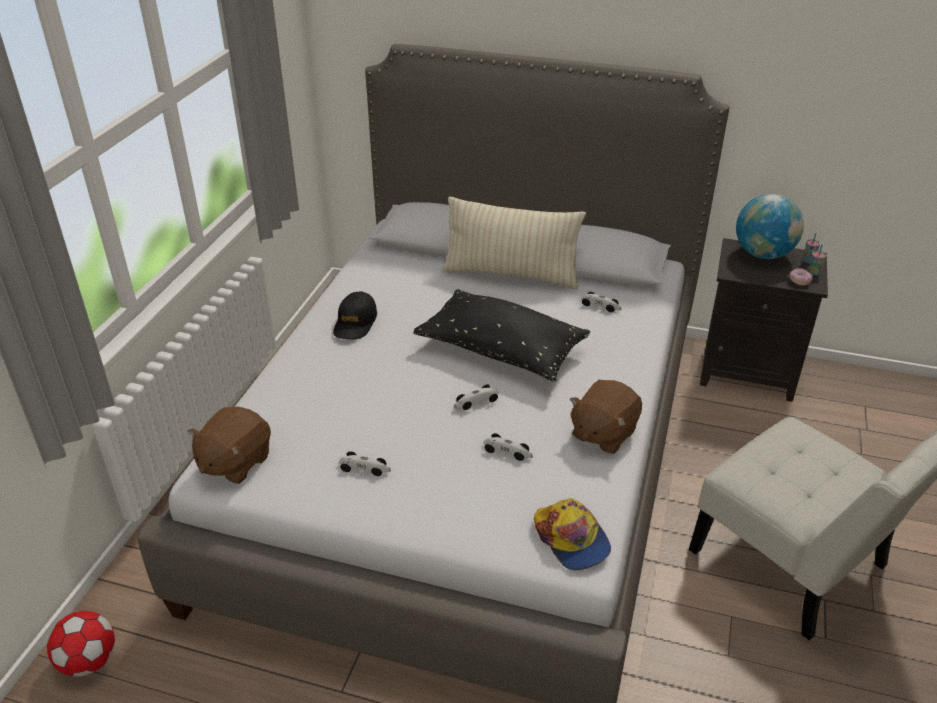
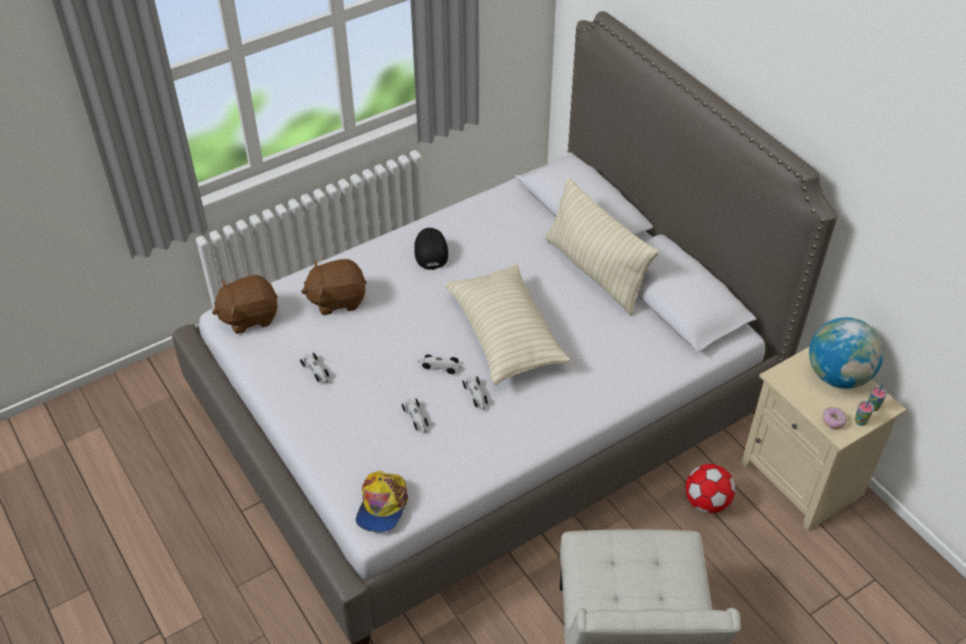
camera: 40 degrees right, 10 degrees up
football [47,611,115,677] -> football moved to [685,464,735,513]
black cap [333,292,377,340] -> black cap turned 120 degrees clockwise [414,228,448,270]
black pillow [413,289,590,382] -> beige pillow [445,264,571,385]
brown plush toy [570,380,642,454] -> brown plush toy moved to [301,259,367,315]
toy car [581,292,622,312] -> toy car moved to [462,376,488,410]
black nightstand [700,238,828,402] -> beige nightstand [741,347,906,531]

